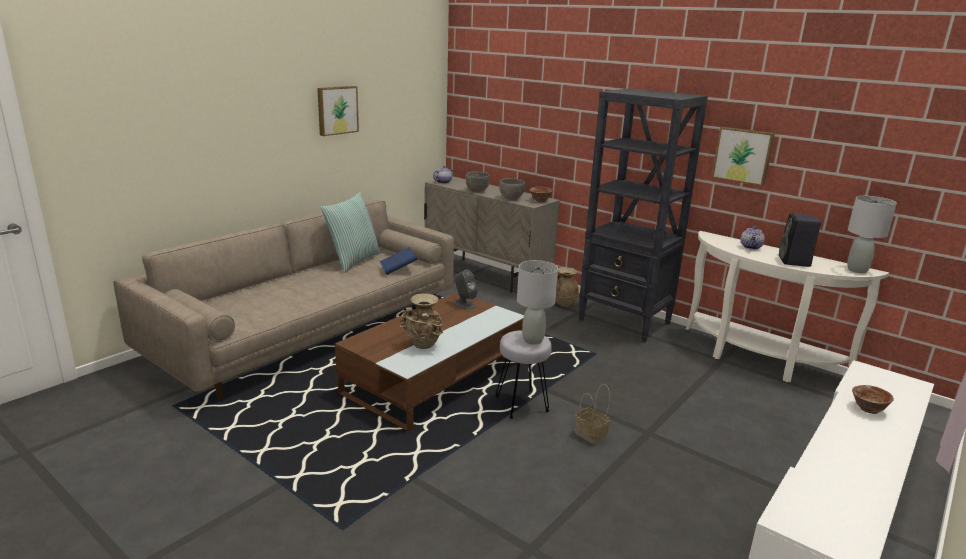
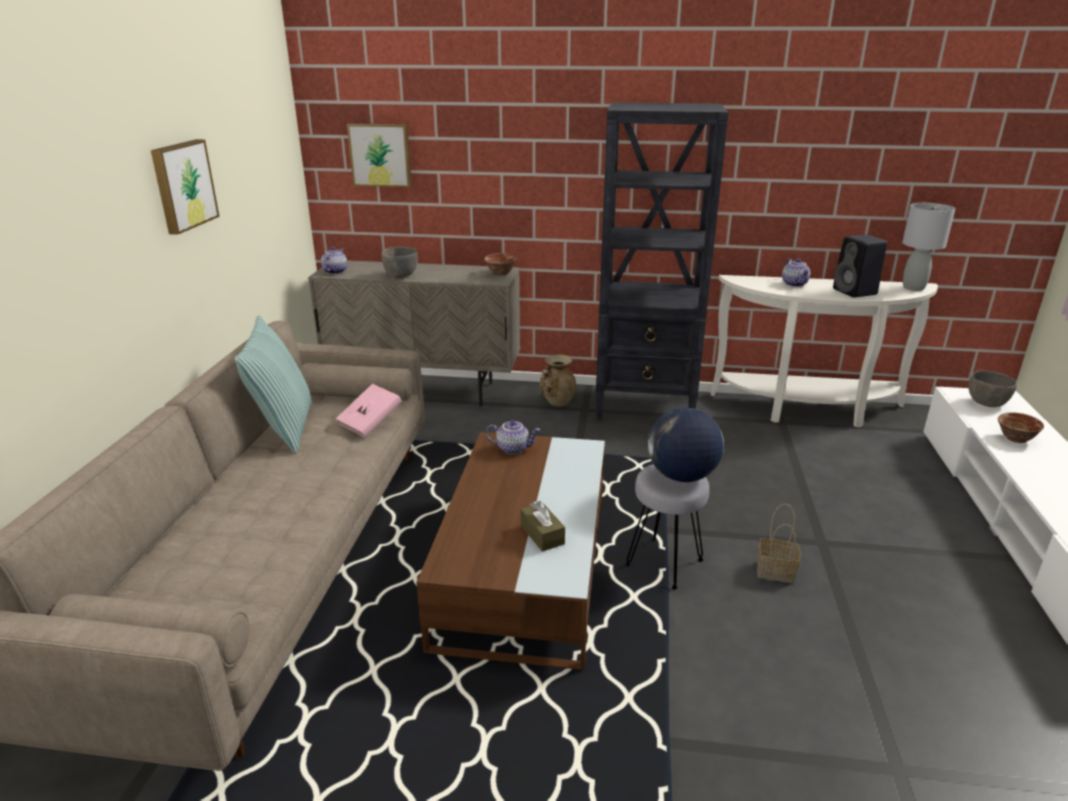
camera: 30 degrees left, 5 degrees up
blue book [380,247,417,275] -> pink book [336,384,402,437]
beige vase [400,293,443,349] -> brown tissue box [521,501,565,552]
grey speaker [454,270,478,309] -> teapot [485,420,540,455]
grey bowl [499,178,525,200] -> grey bowl moved to [968,371,1017,407]
grey table lamp [517,260,558,345] -> globe [648,408,724,482]
picture [712,127,775,186] -> picture moved to [347,123,412,187]

